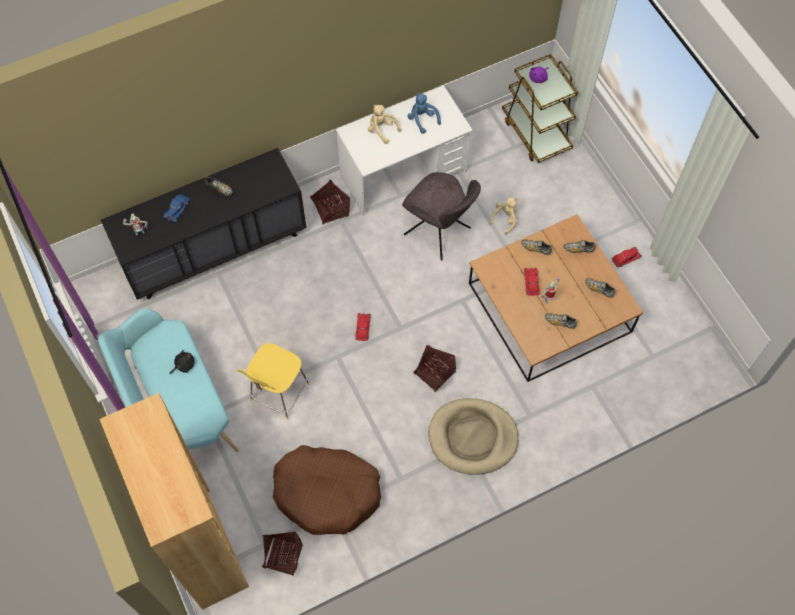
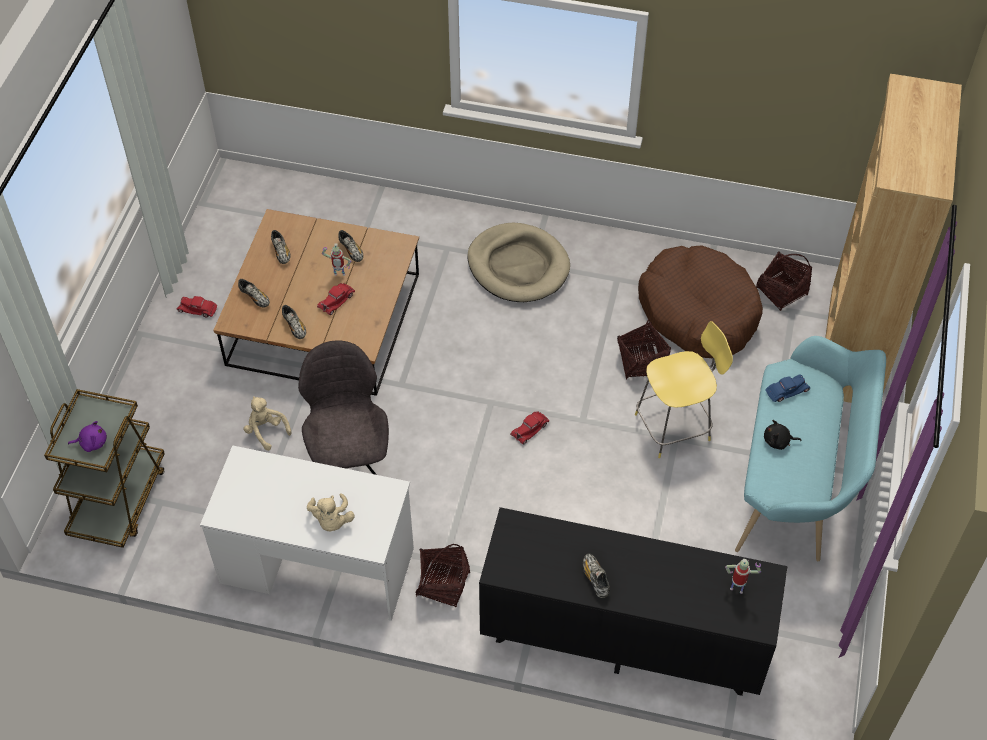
camera: 140 degrees left, 10 degrees down
blue toy car [163,195,190,222] -> blue toy car moved to [765,374,810,402]
blue plush toy [407,93,441,134] -> none
basket [414,345,456,392] -> basket moved to [617,319,671,380]
beige plush toy [489,197,517,235] -> beige plush toy turned 60 degrees clockwise [244,396,291,451]

